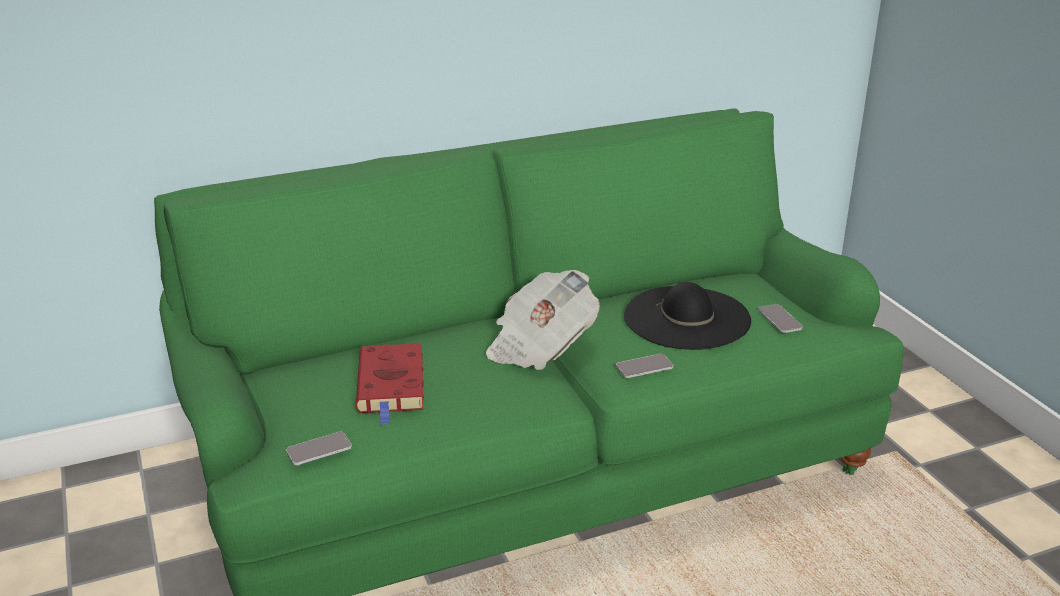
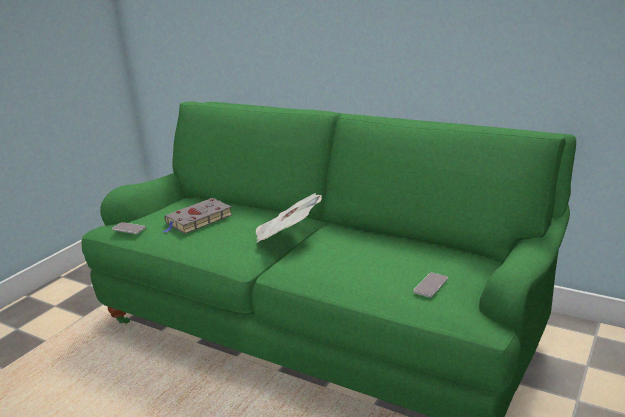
camera: 55 degrees right, 5 degrees down
red book [356,343,424,425] -> grey book [163,198,233,234]
phone [616,354,673,378] -> none
black hat [624,282,751,350] -> none

